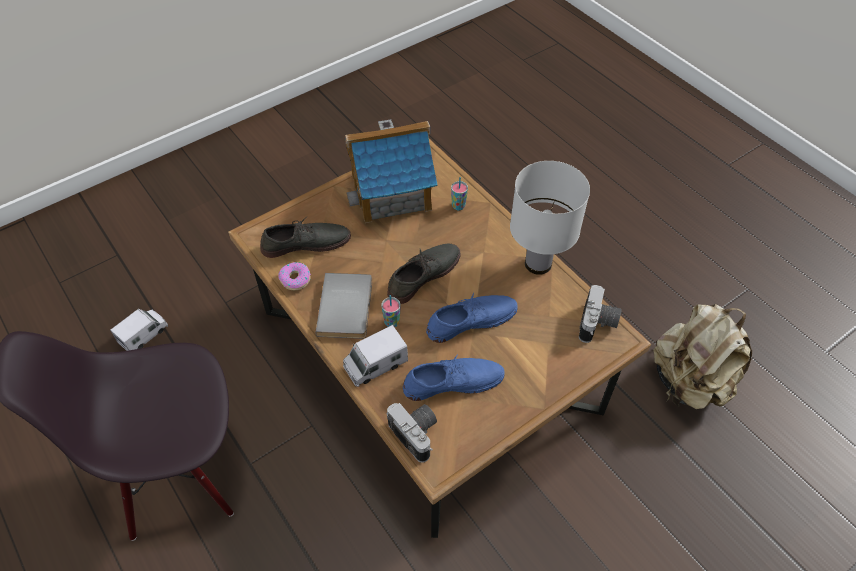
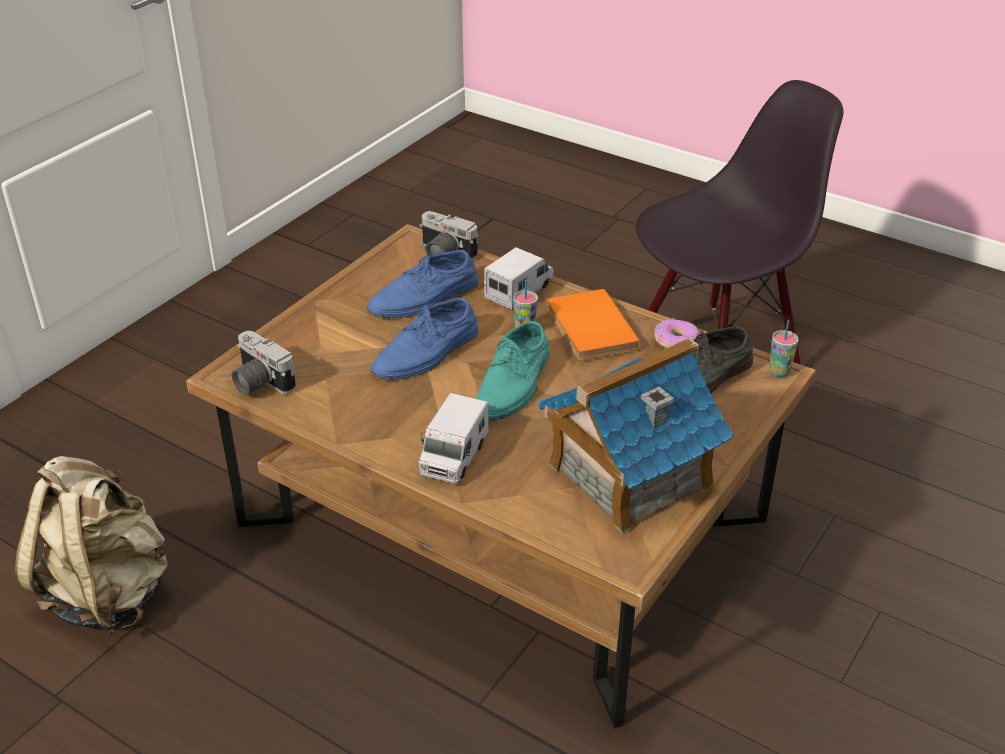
camera: 160 degrees right, 15 degrees down
toy truck [110,309,168,351] -> toy truck moved to [419,393,489,484]
grey book [316,273,372,339] -> orange book [548,289,640,361]
grey shoe [387,243,461,304] -> turquoise shoe [476,321,550,420]
cup [451,177,468,210] -> cup moved to [769,320,799,377]
white table lamp [510,161,590,275] -> none
camera [579,285,622,343] -> camera turned 45 degrees counterclockwise [232,331,296,395]

